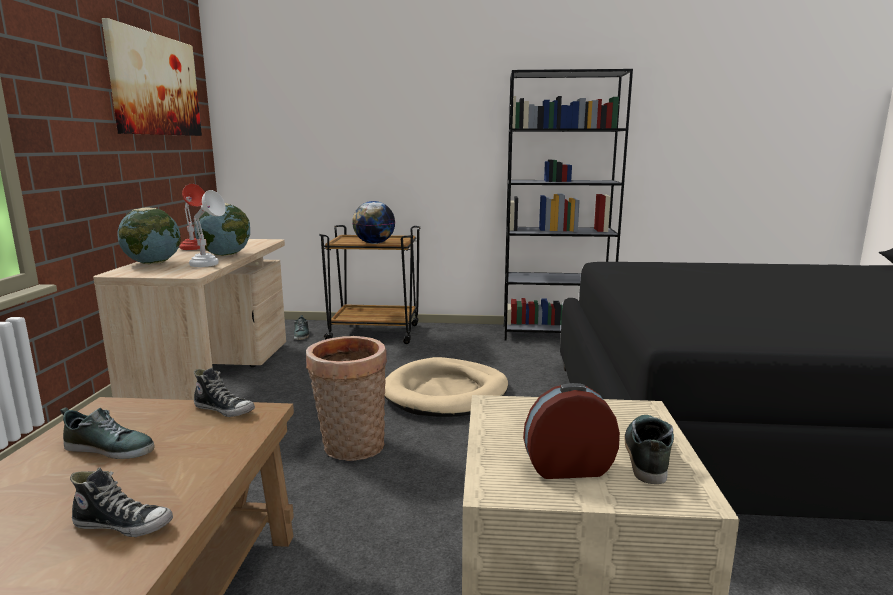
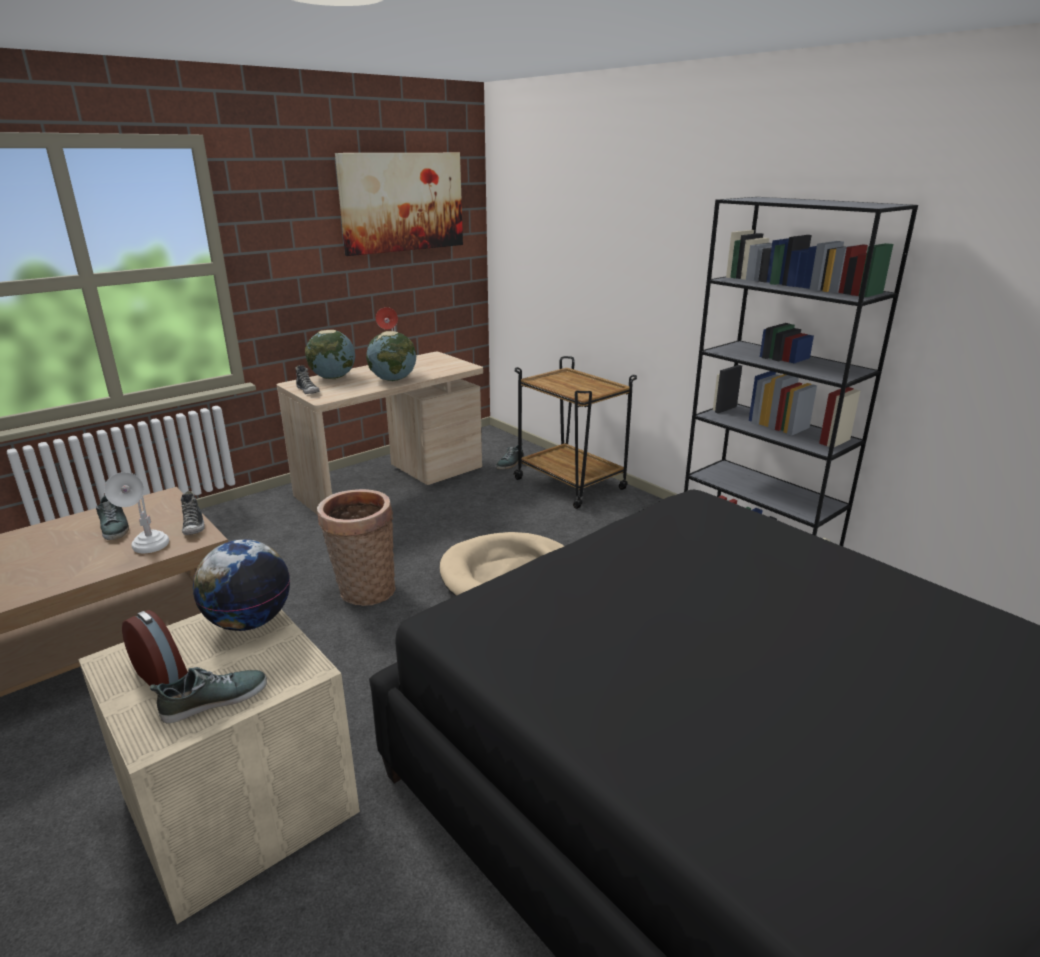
camera: 45 degrees right, 10 degrees up
shoe [70,468,173,537] -> shoe moved to [296,365,320,394]
white table lamp [189,190,226,267] -> white table lamp moved to [104,472,169,553]
globe [352,201,395,244] -> globe moved to [193,539,290,631]

